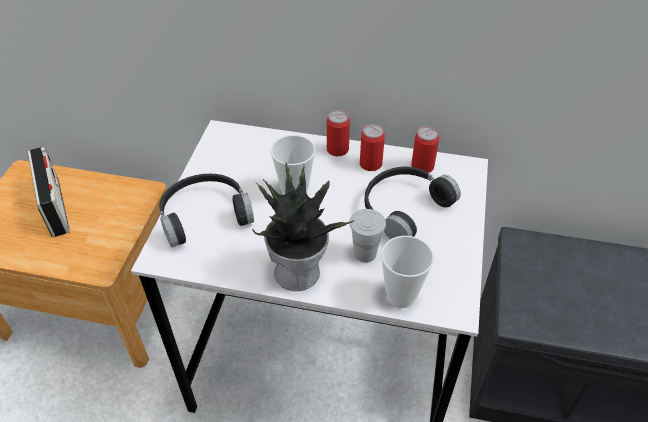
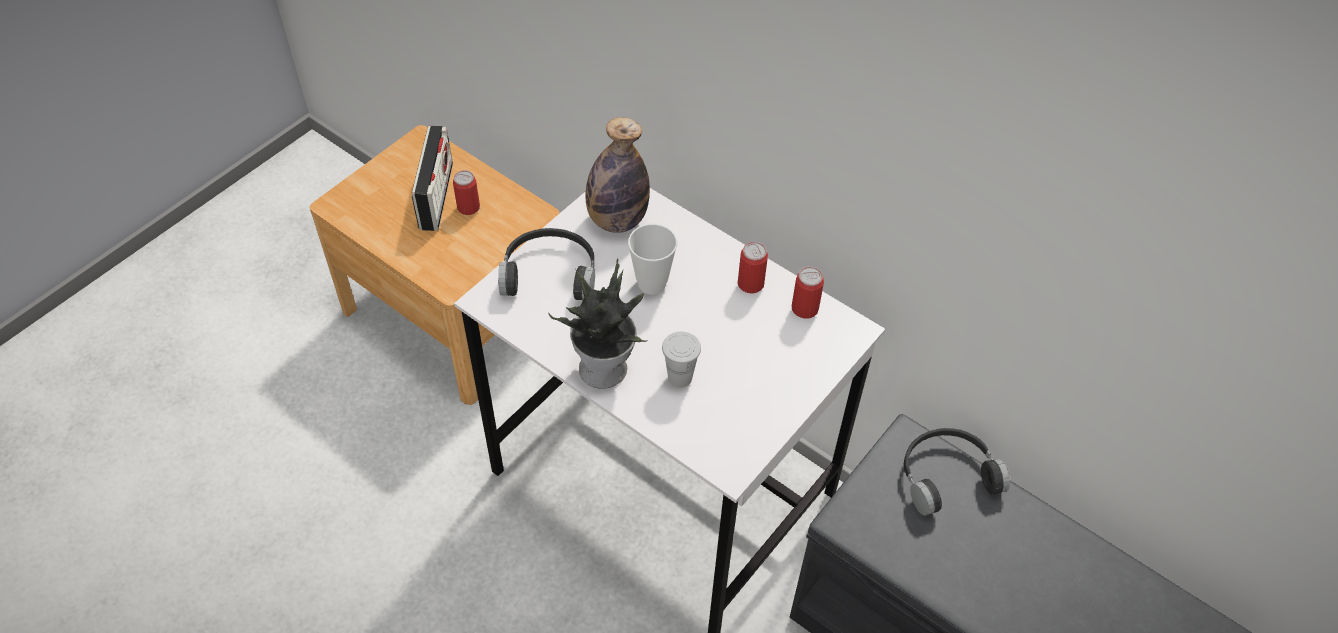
camera: 25 degrees right, 5 degrees up
can [327,110,350,156] -> can moved to [453,170,480,215]
black headphones [364,167,461,239] -> black headphones moved to [904,428,1010,516]
cup [381,236,434,308] -> none
none -> bottle [585,117,650,233]

